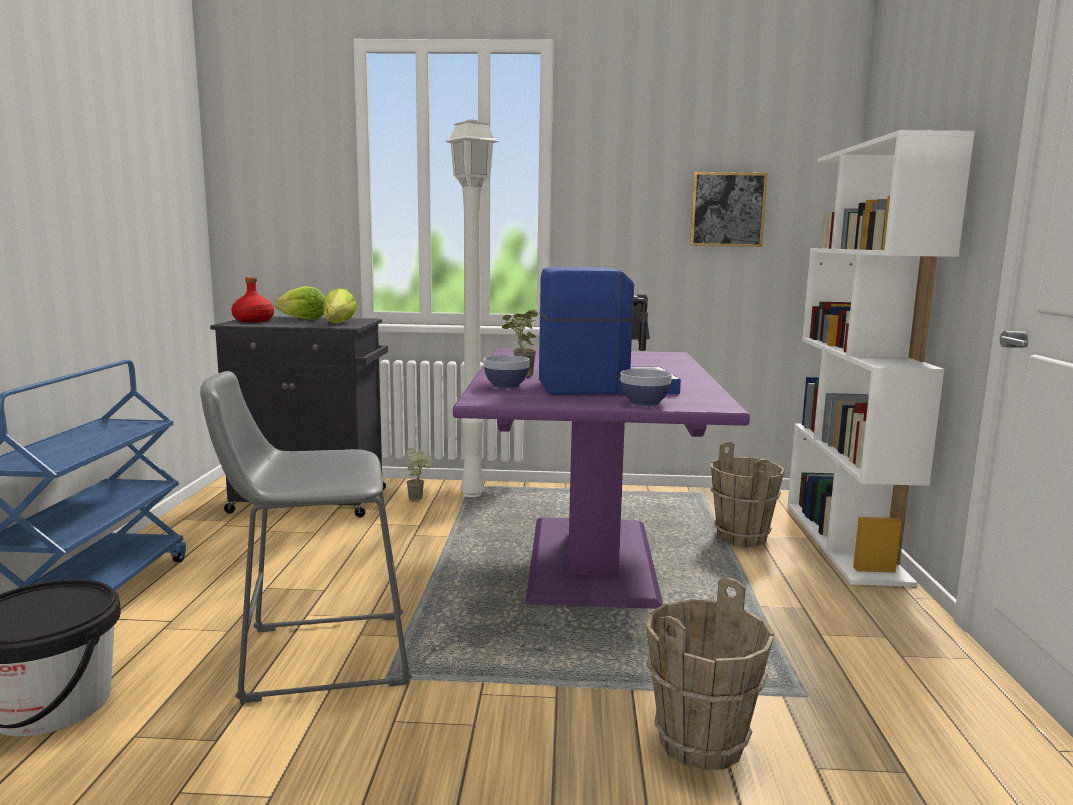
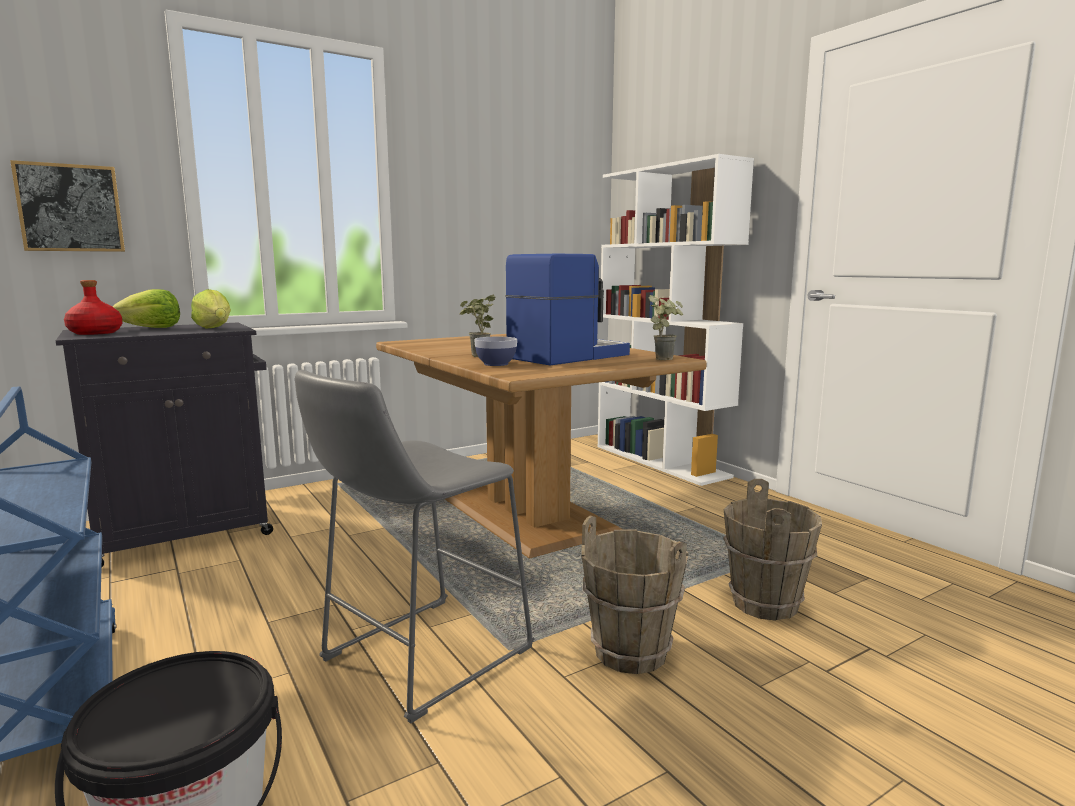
camera: 35 degrees left, 0 degrees up
potted plant [406,448,432,501] -> potted plant moved to [649,295,683,360]
white floor lamp [445,119,499,497] -> none
purple dining table [453,348,750,609] -> brown dining table [376,334,707,558]
bowl [620,369,672,406] -> none
picture [690,172,768,247] -> picture moved to [10,160,125,252]
brown bucket [711,441,785,547] -> brown bucket moved to [581,516,689,674]

